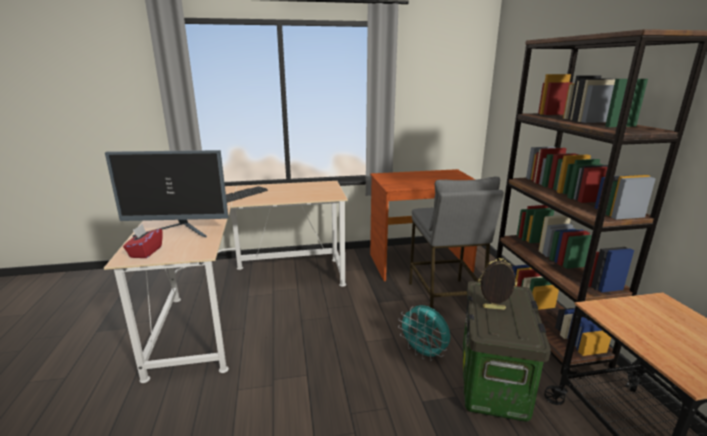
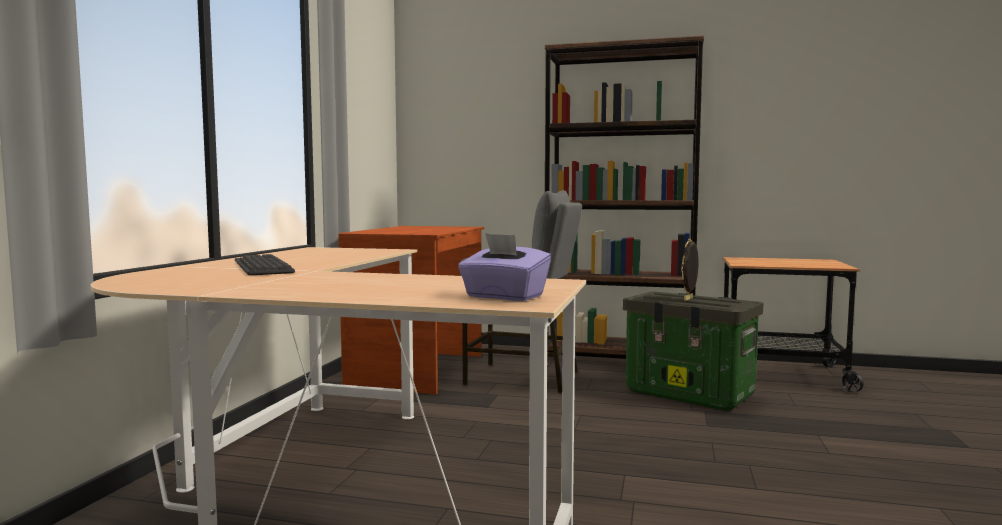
camera: 65 degrees left, 15 degrees down
monitor [105,150,228,237] -> none
red tissue box [123,224,162,258] -> purple tissue box [458,233,551,301]
turquoise fan [398,305,450,361] -> none

